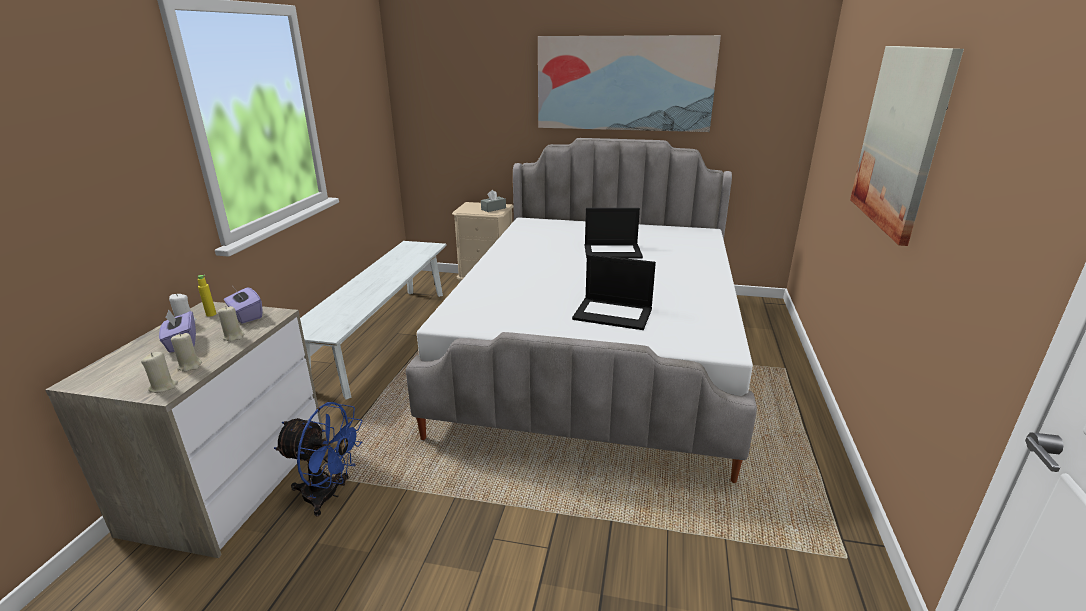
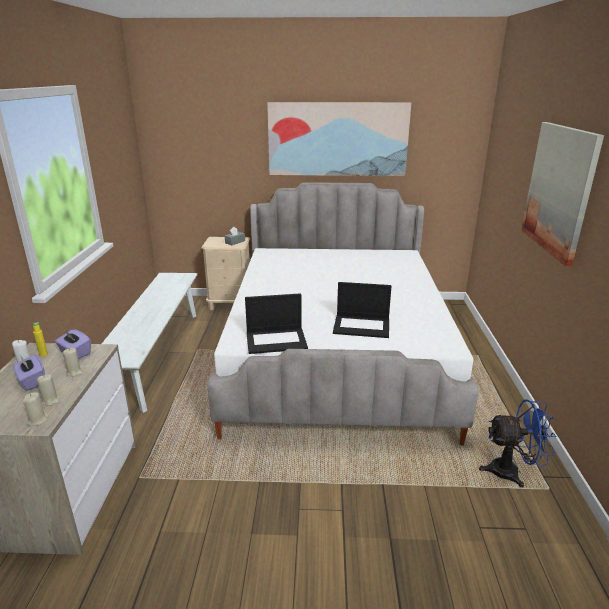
camera: 10 degrees left, 0 degrees up
blue fan [274,402,363,516] -> blue fan moved to [479,399,557,488]
laptop [585,208,643,259] -> laptop moved to [245,293,308,354]

